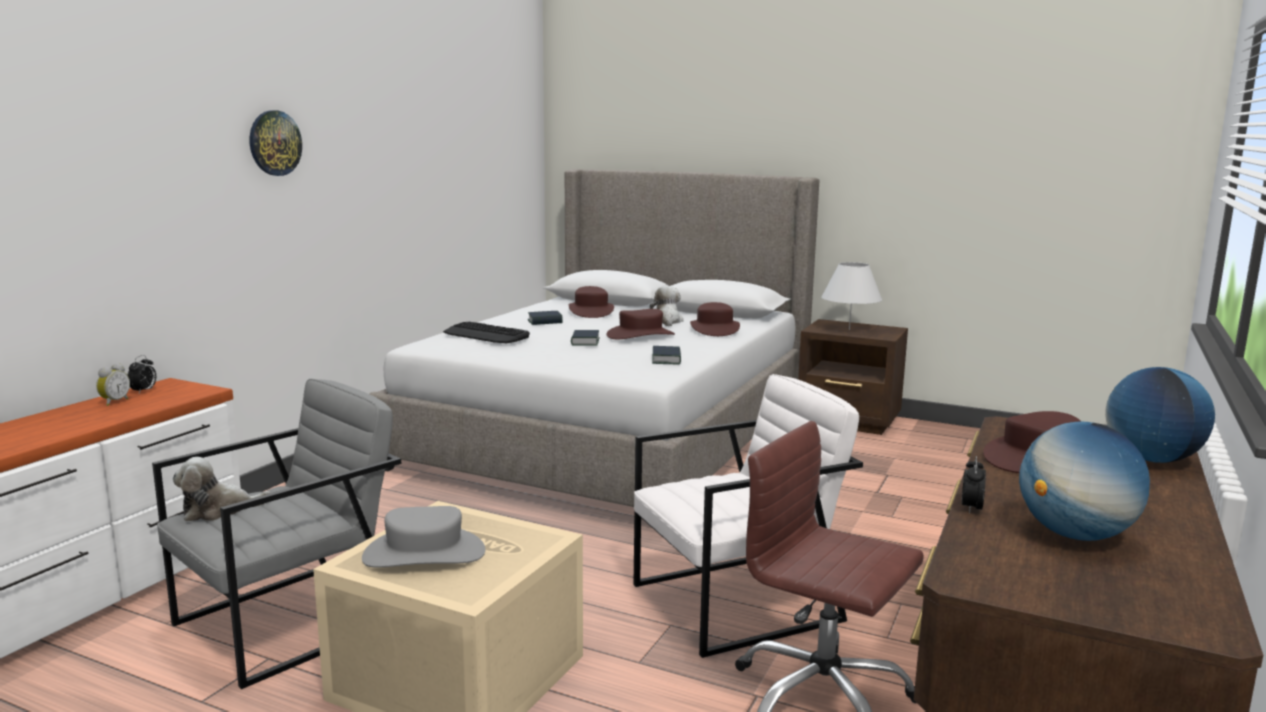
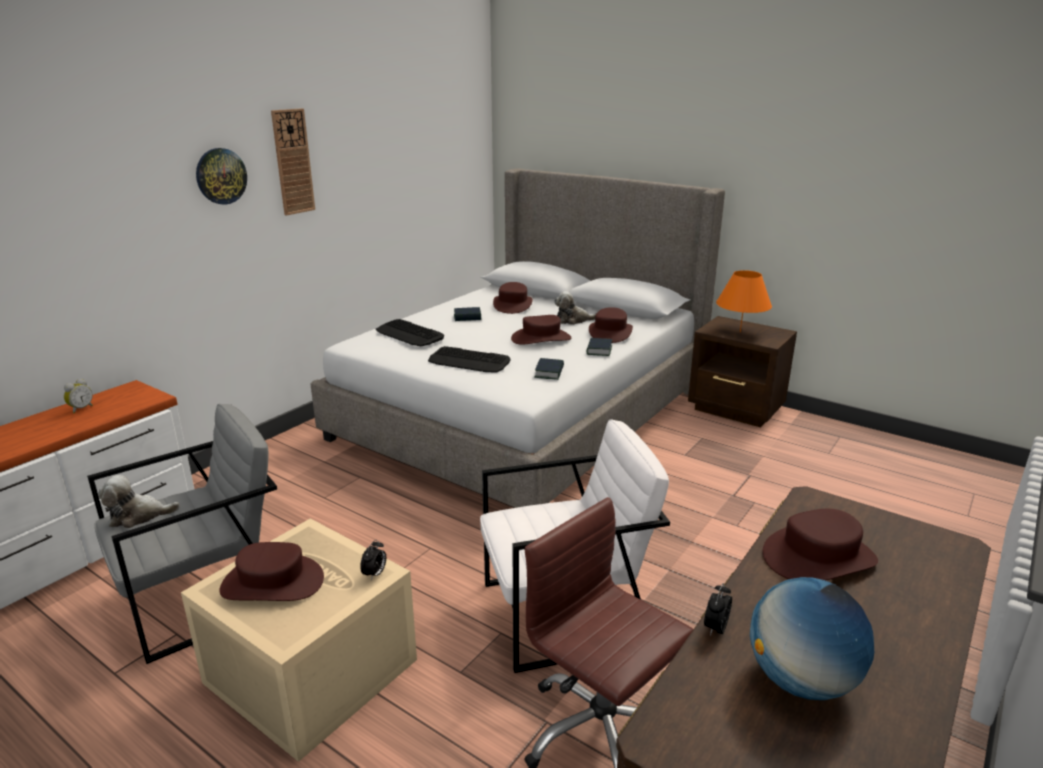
camera: 10 degrees right, 10 degrees up
alarm clock [128,355,156,393] -> alarm clock moved to [360,540,386,581]
grey hat [362,506,485,568] -> brown hat [219,542,324,601]
book [571,330,600,346] -> book moved to [587,338,612,356]
plush toy [650,286,684,326] -> plush toy turned 105 degrees counterclockwise [554,291,597,325]
white table lamp [821,262,882,330] -> orange table lamp [716,270,772,332]
globe [1105,367,1215,463] -> none
none -> wall clock [271,108,315,216]
none -> keyboard [428,346,511,373]

